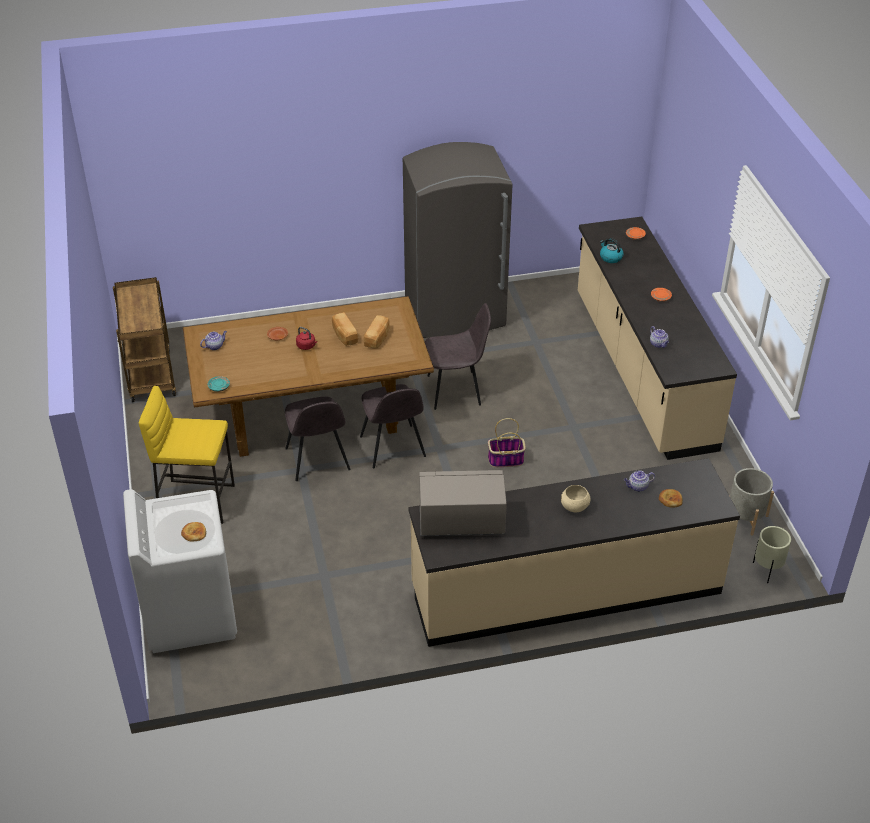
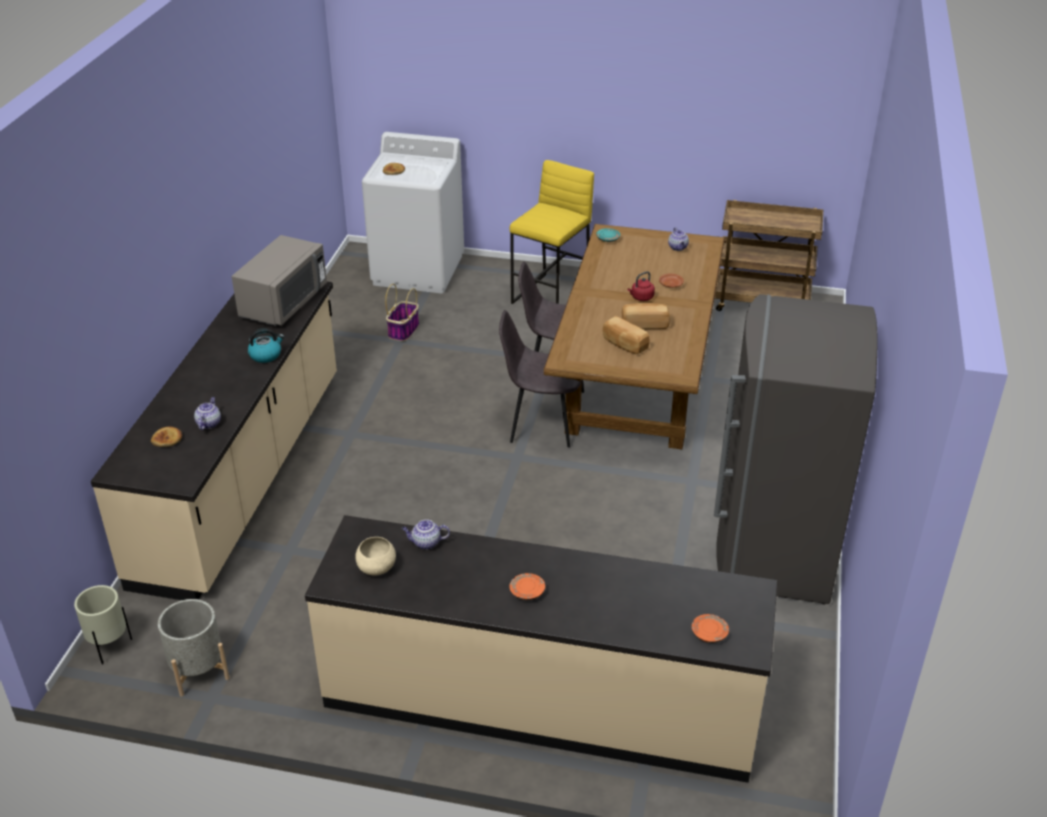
camera: 115 degrees right, 5 degrees down
grey chair [425,303,491,410] -> none
basket [488,418,526,467] -> basket moved to [385,284,419,341]
beige bowl [561,485,590,512] -> beige bowl moved to [355,537,396,575]
kettle [600,238,623,263] -> kettle moved to [248,328,284,363]

